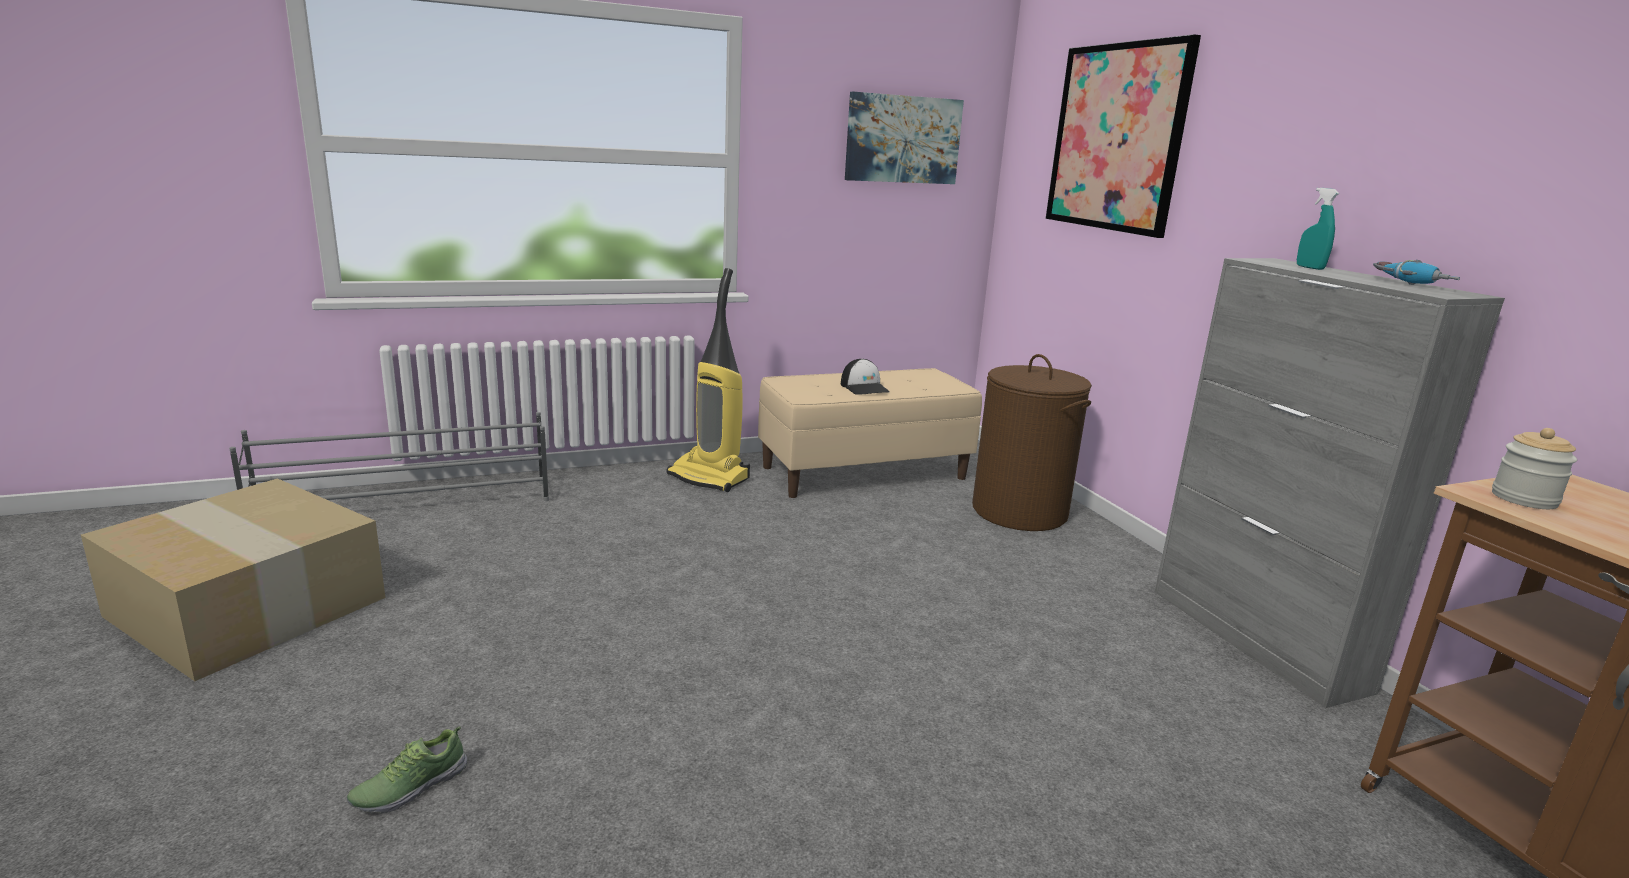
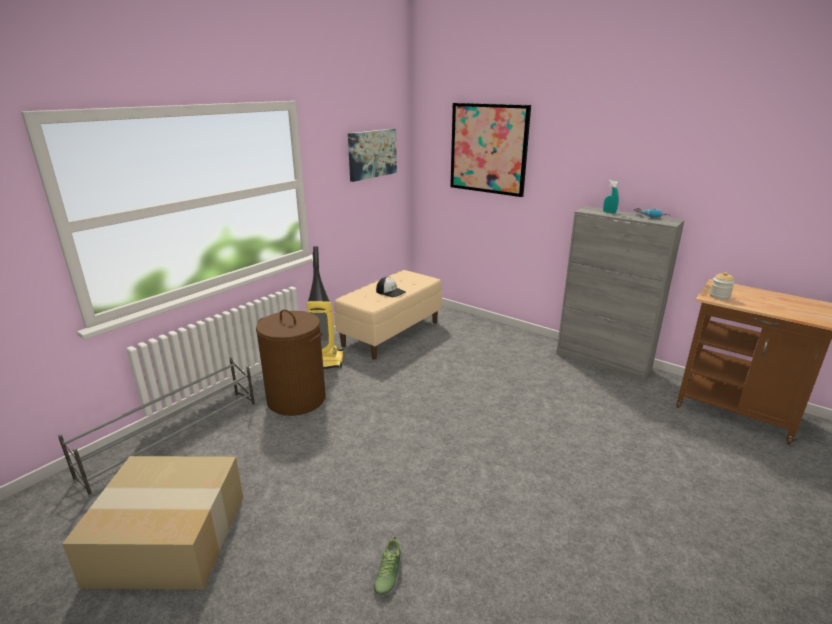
camera: 30 degrees left, 5 degrees up
brown laundry basket [972,354,1092,531] -> brown laundry basket moved to [256,310,326,416]

